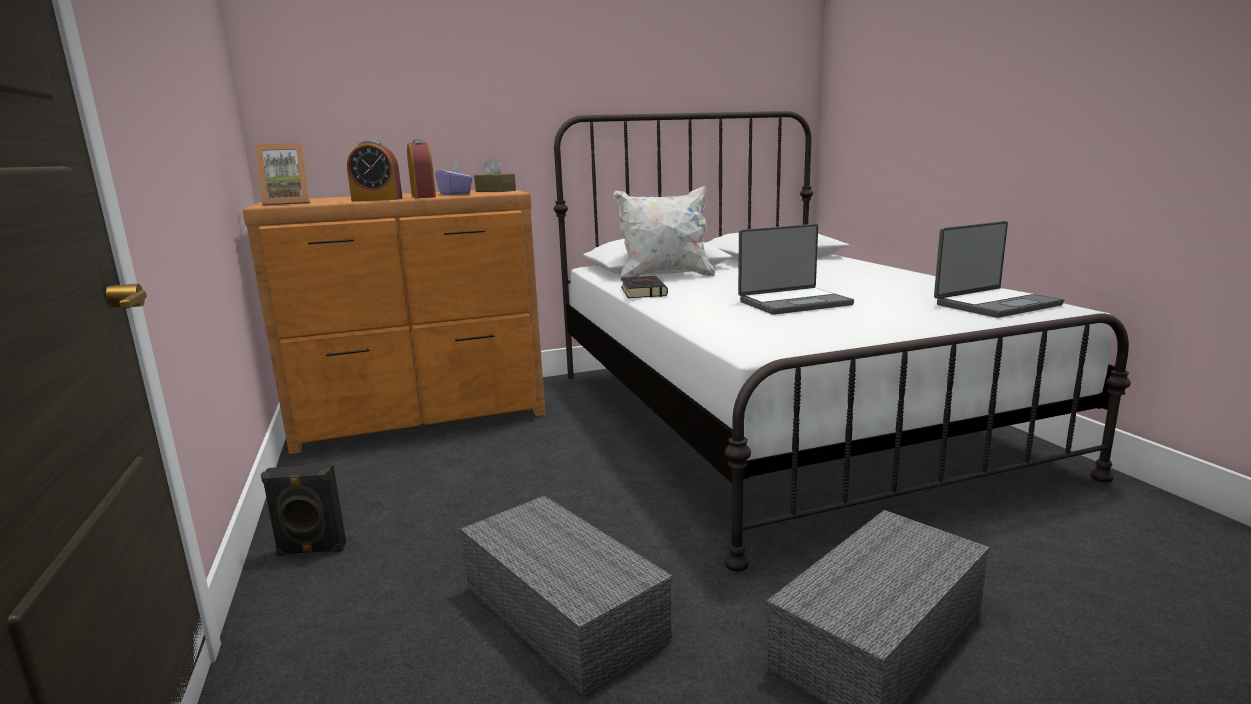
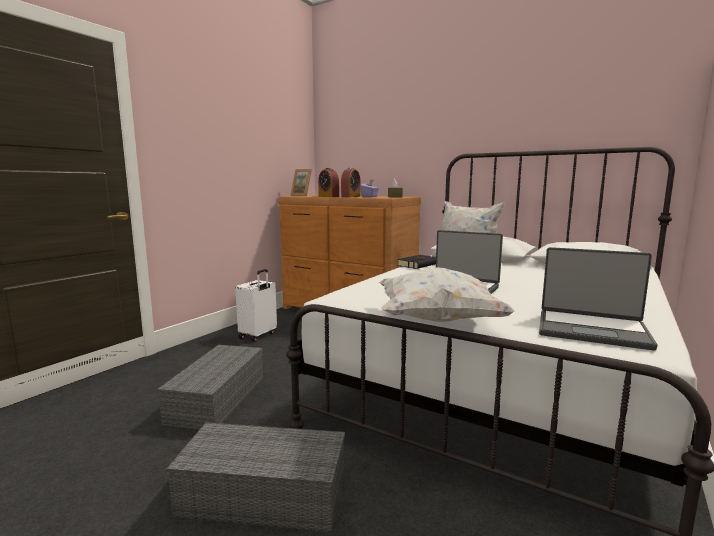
camera: 50 degrees right, 5 degrees down
black speaker [261,464,346,556] -> none
none -> white suitcase [235,269,277,342]
none -> white pillow [379,267,515,322]

